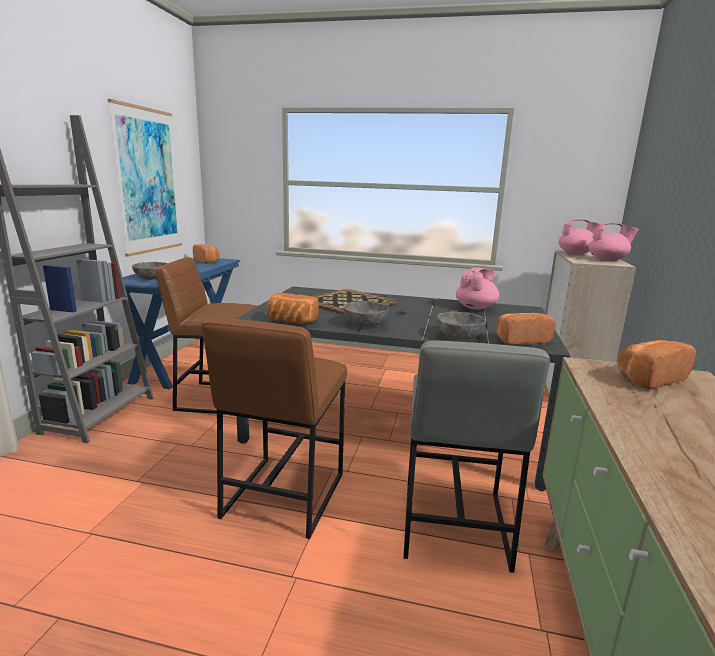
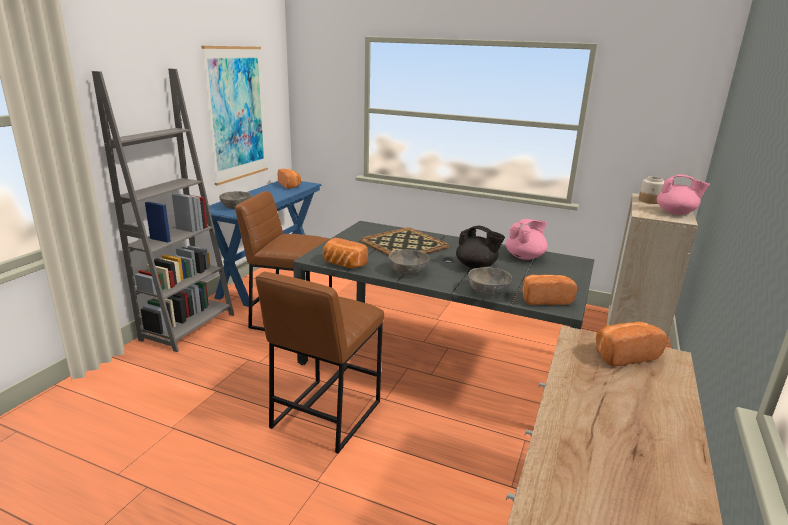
camera: 10 degrees right, 5 degrees up
grey chair [403,340,550,573] -> none
pink teapot [559,219,603,255] -> jar [639,176,664,204]
none -> black teapot [456,226,505,269]

